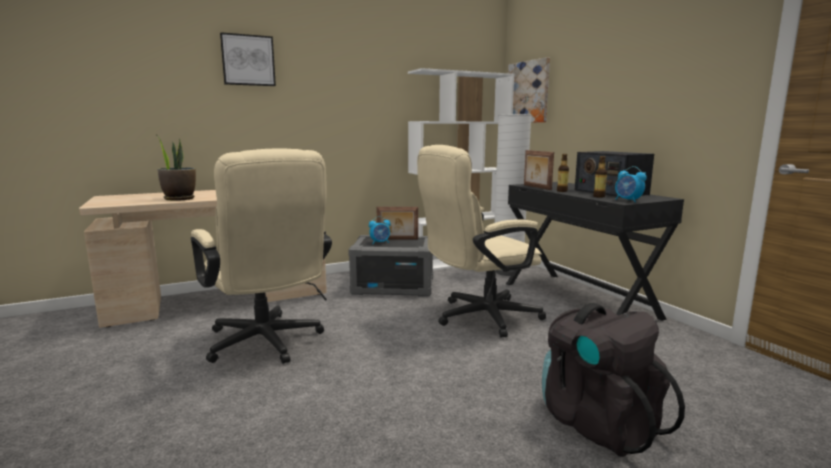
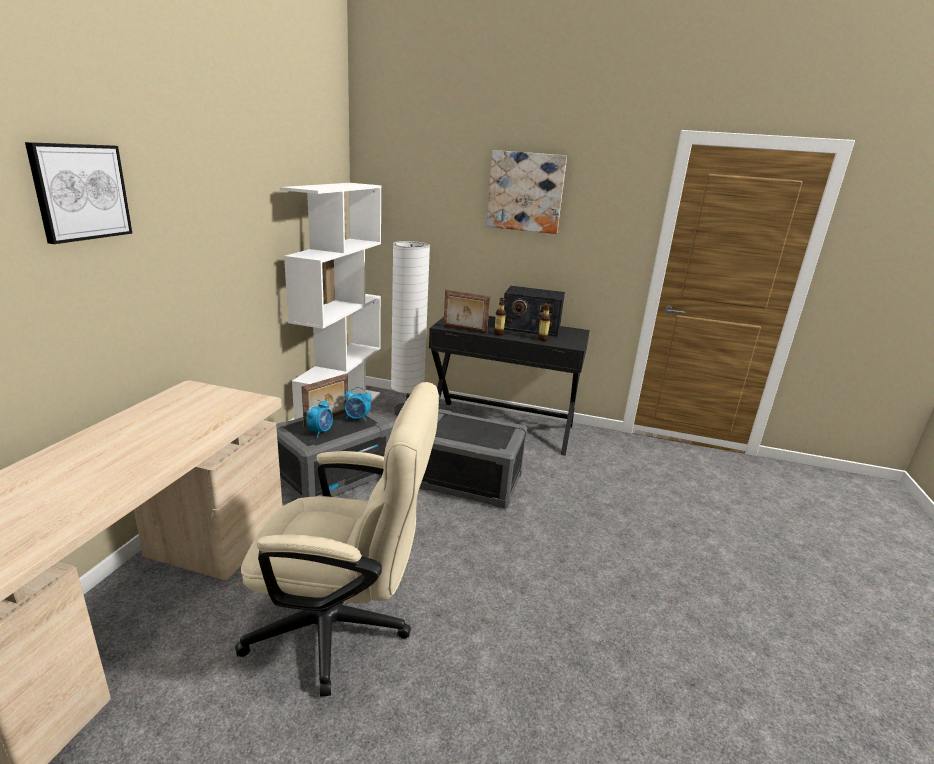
camera: 50 degrees left, 10 degrees up
potted plant [157,136,196,201] -> none
beige office chair [417,145,546,338] -> grey storage box [419,409,527,509]
picture [508,57,550,122] -> picture moved to [486,150,567,234]
black backpack [542,303,685,457] -> none
alarm clock [615,166,647,202] -> alarm clock moved to [345,387,372,421]

